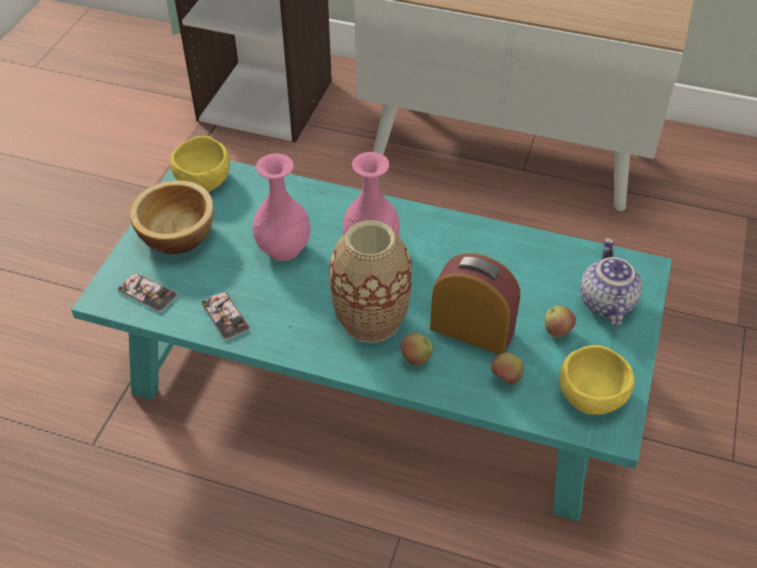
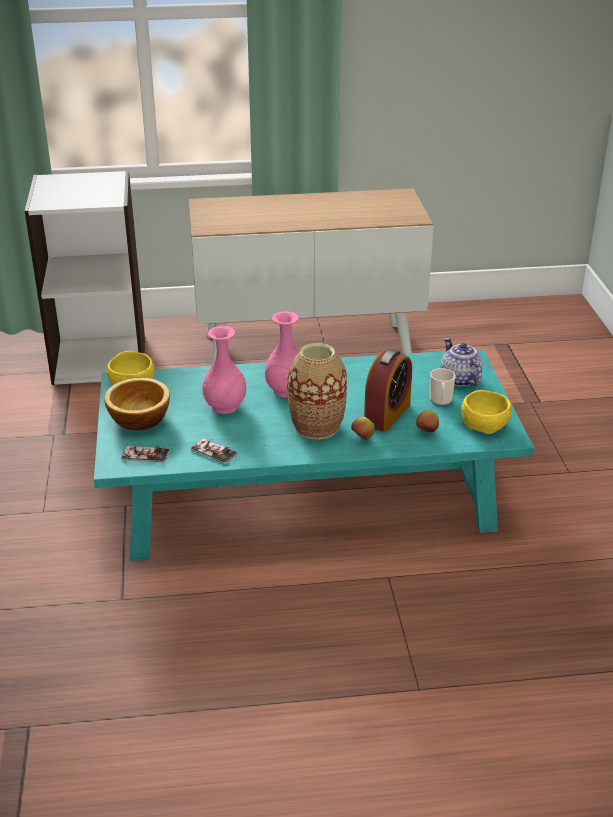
camera: 25 degrees left, 15 degrees down
alarm clock [430,253,520,355] -> alarm clock turned 120 degrees clockwise [364,349,412,432]
apple [545,306,576,337] -> mug [430,368,456,405]

